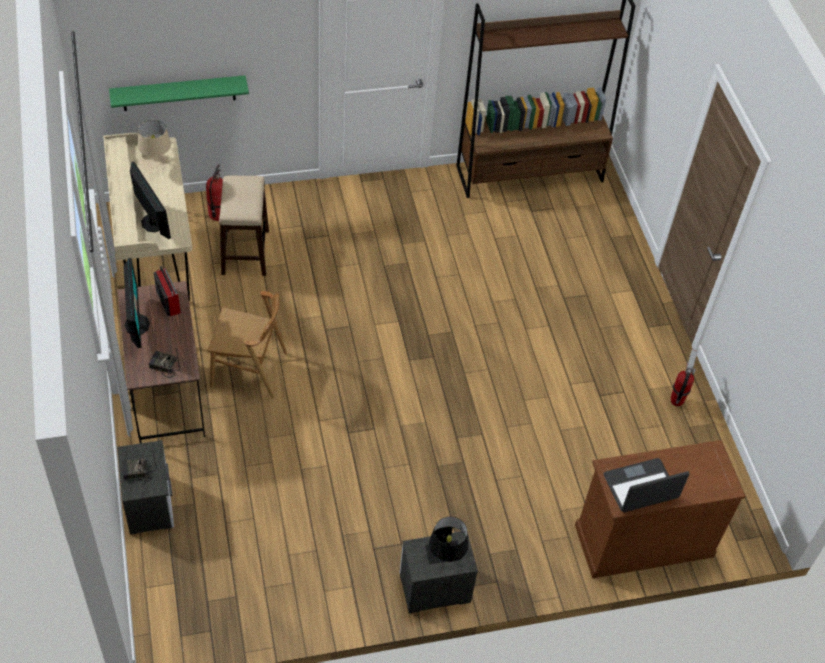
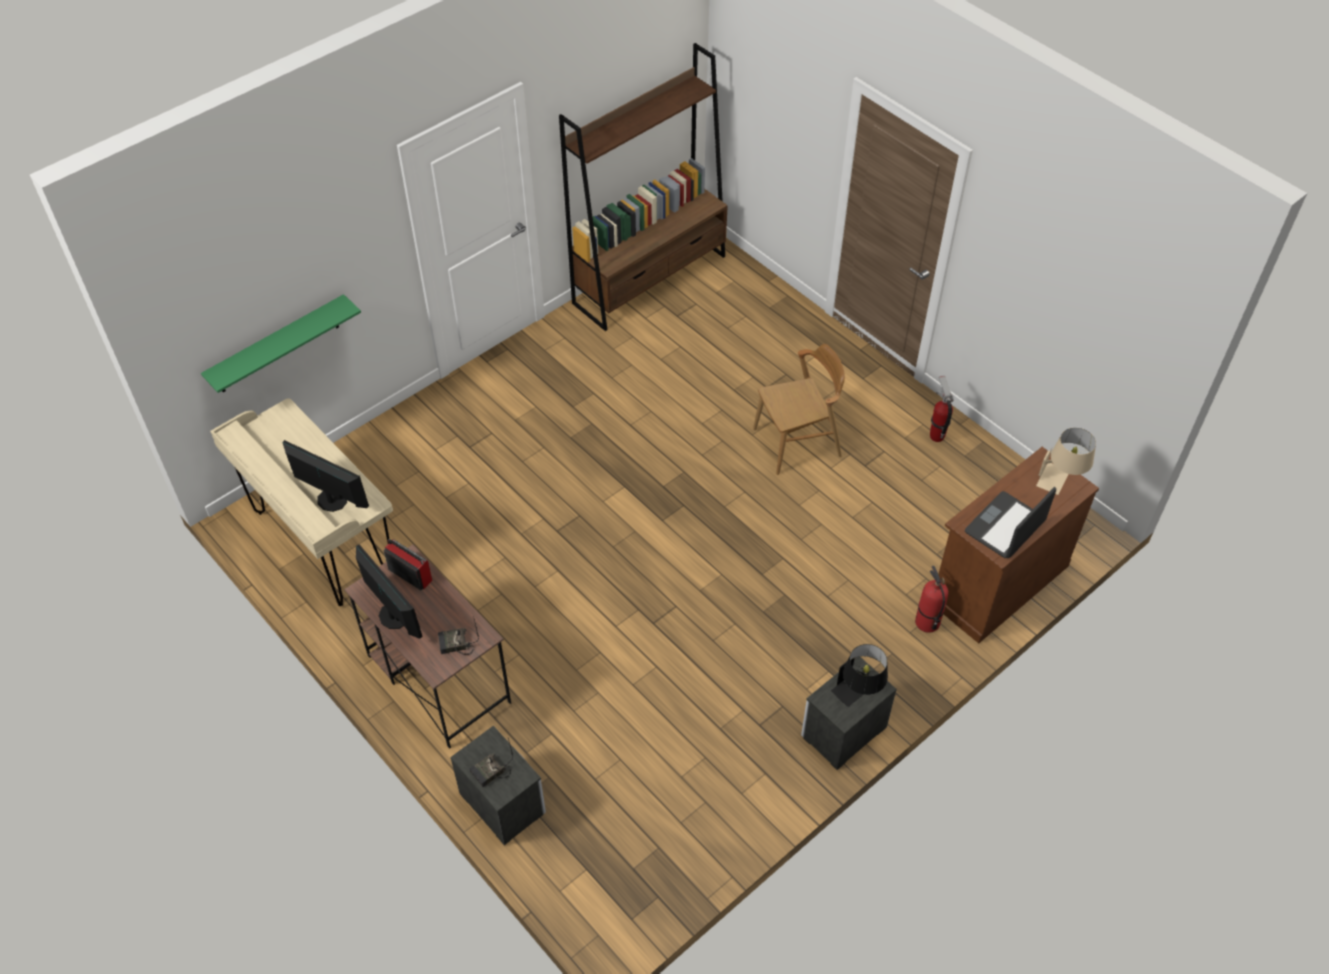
camera: 25 degrees left, 0 degrees up
beige table lamp [137,120,171,172] -> beige table lamp moved to [1036,428,1096,495]
fire extinguisher [206,164,223,221] -> fire extinguisher moved to [915,566,948,633]
brown chair [208,291,287,398] -> brown chair moved to [753,344,845,475]
stool [219,175,269,276] -> none

